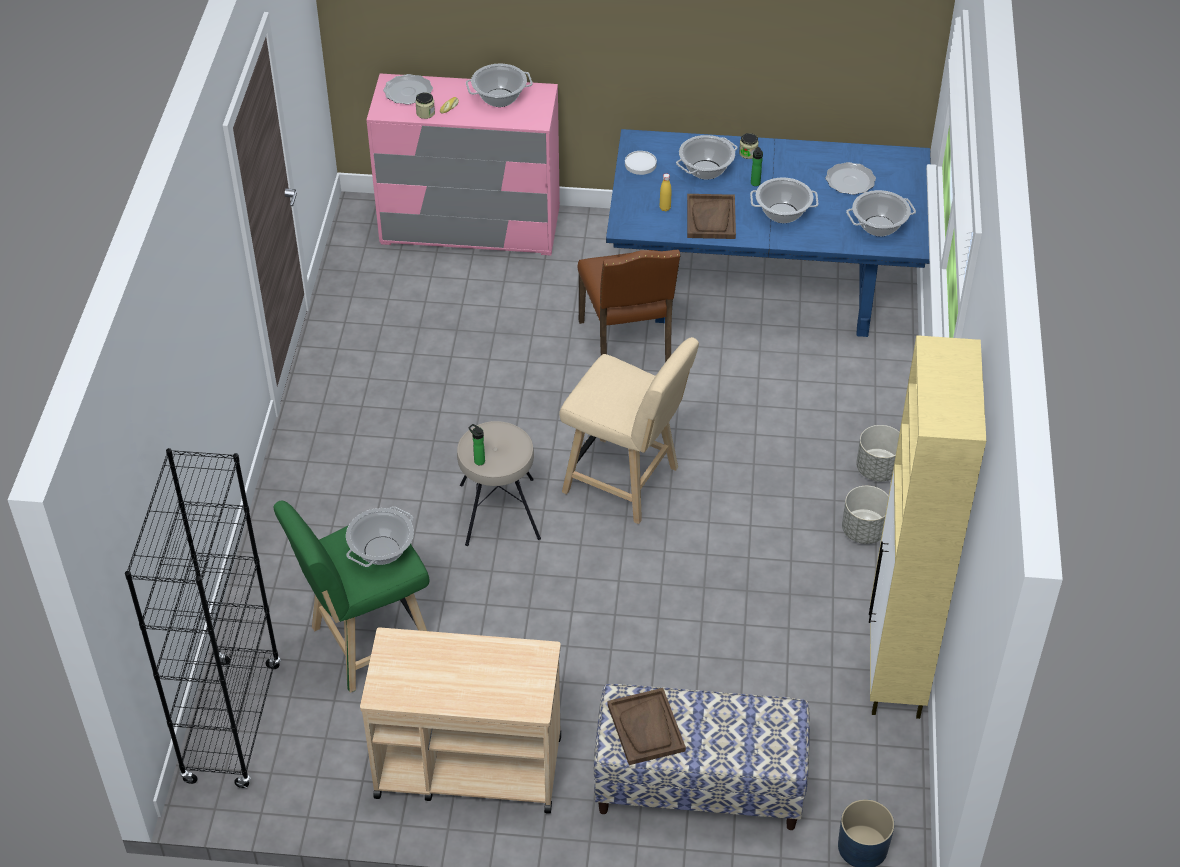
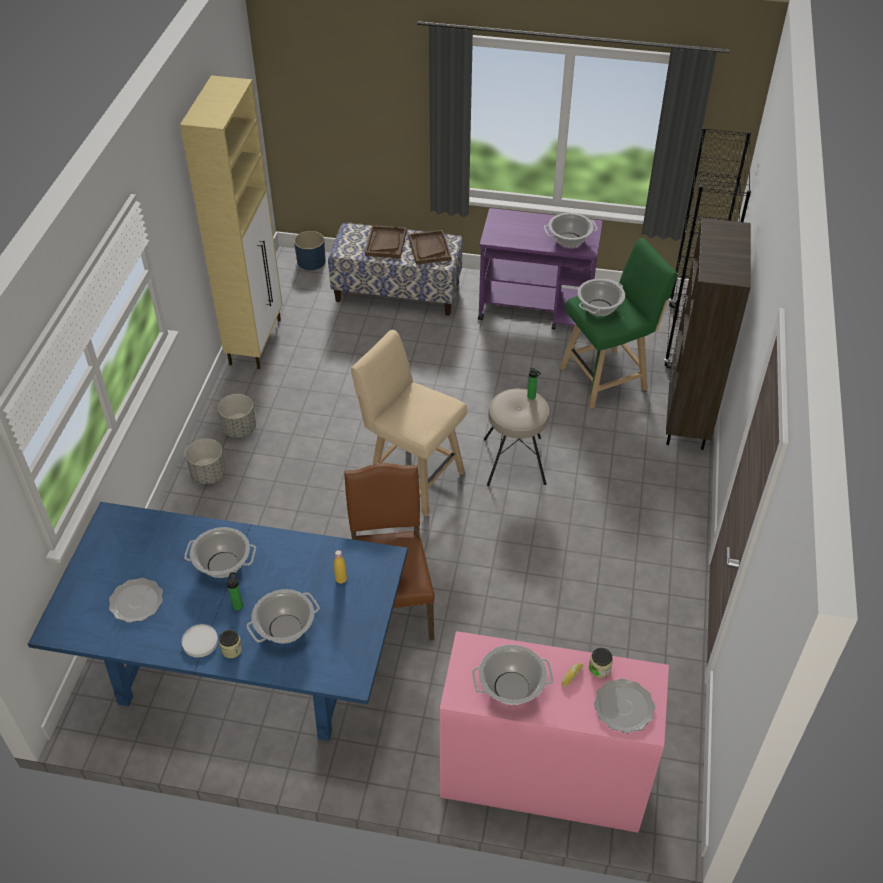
camera: 175 degrees left, 0 degrees up
beige cart [360,627,561,814] -> purple cart [478,208,603,329]
white plate [625,151,657,175] -> white plate moved to [182,624,218,657]
brown tray [687,194,736,239] -> brown tray moved to [365,225,407,258]
cooking pot [846,190,916,237] -> cooking pot moved to [544,213,598,248]
none -> brown bookcase [666,218,751,450]

